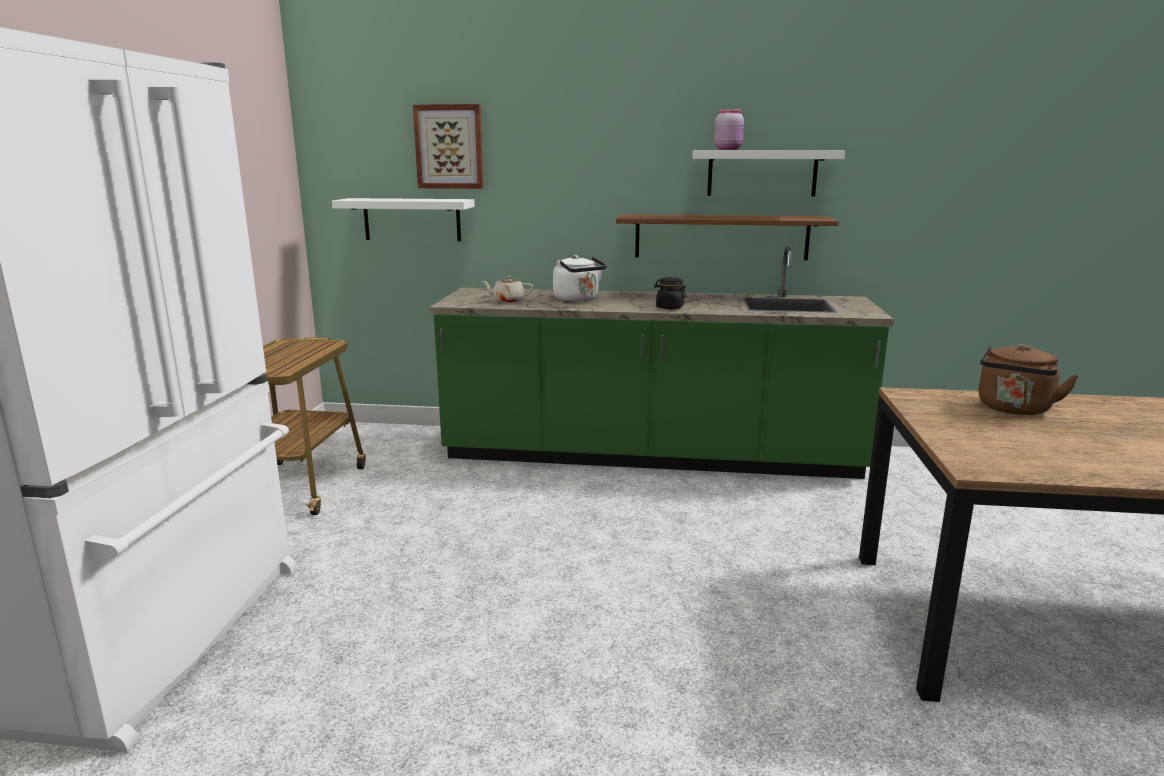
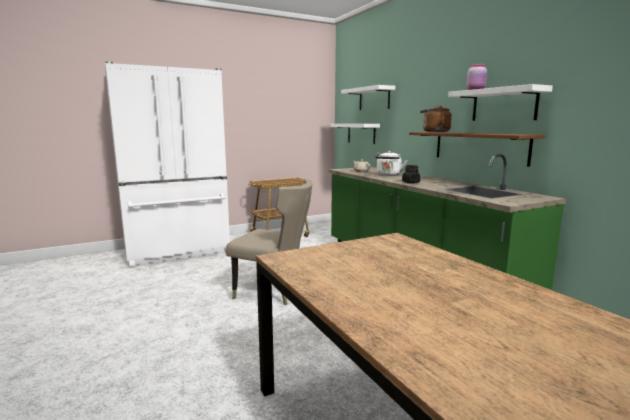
camera: 55 degrees right, 5 degrees down
picture [413,104,484,189] -> white shelf [341,85,395,110]
brown kettle [978,344,1079,415] -> brown kettle moved to [420,105,452,132]
none -> beige chair [226,179,313,305]

